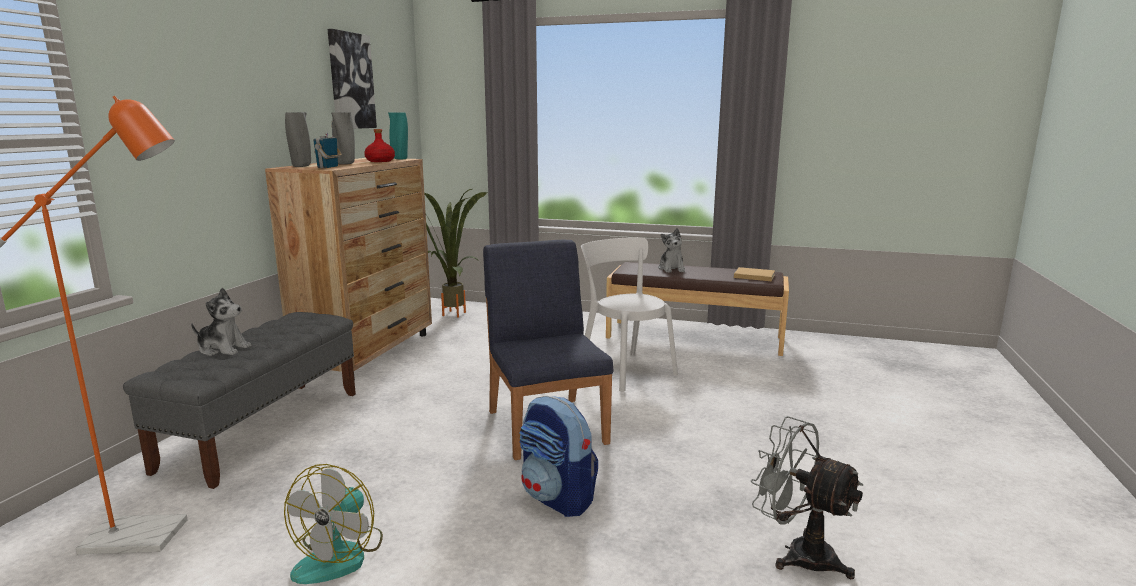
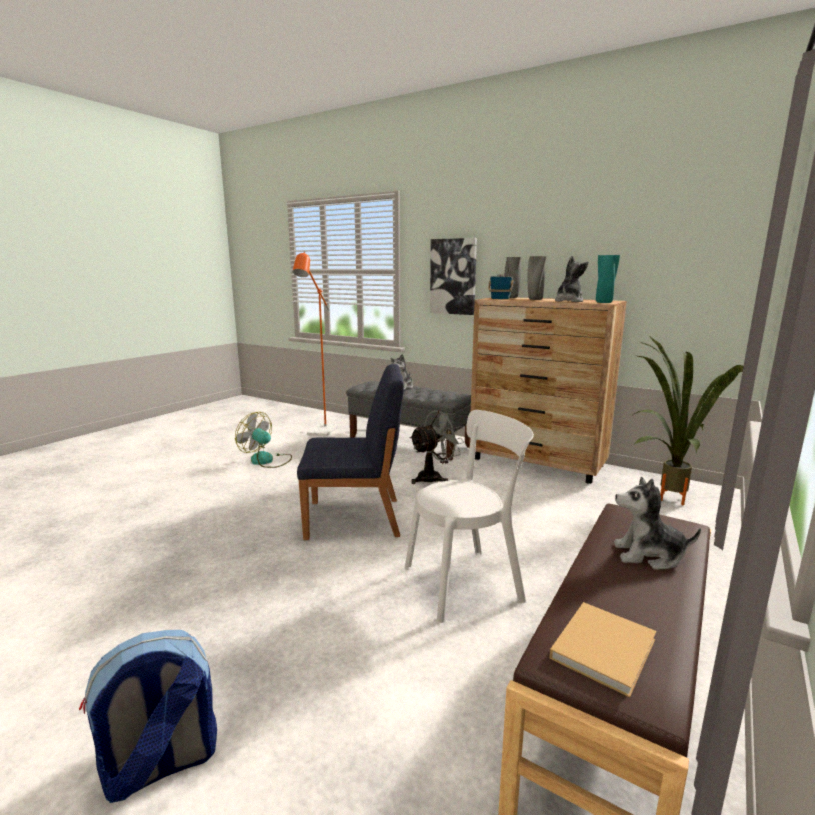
camera: 105 degrees right, 0 degrees up
picture [328,29,377,129] -> picture moved to [430,238,477,315]
red bottle [364,129,395,162] -> plush toy [555,256,588,302]
backpack [520,396,598,517] -> backpack moved to [79,630,217,803]
grey fan [751,416,863,579] -> grey fan moved to [410,409,464,484]

